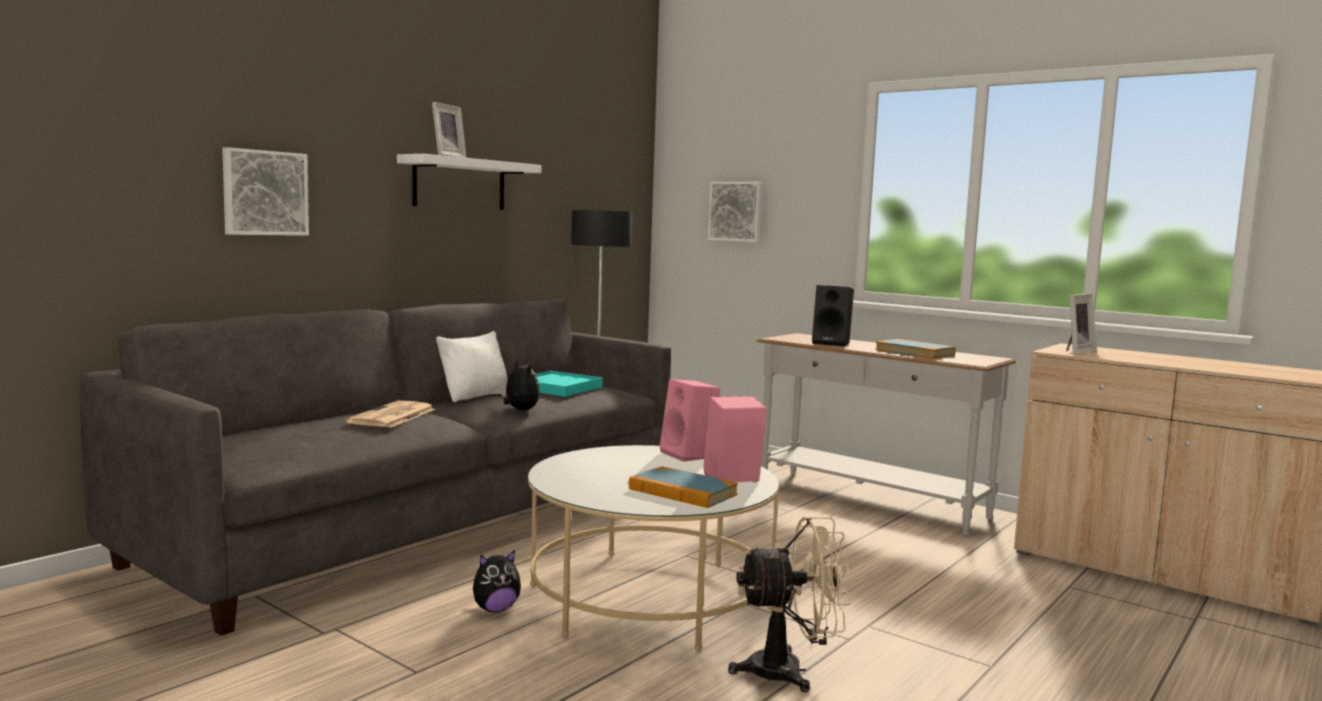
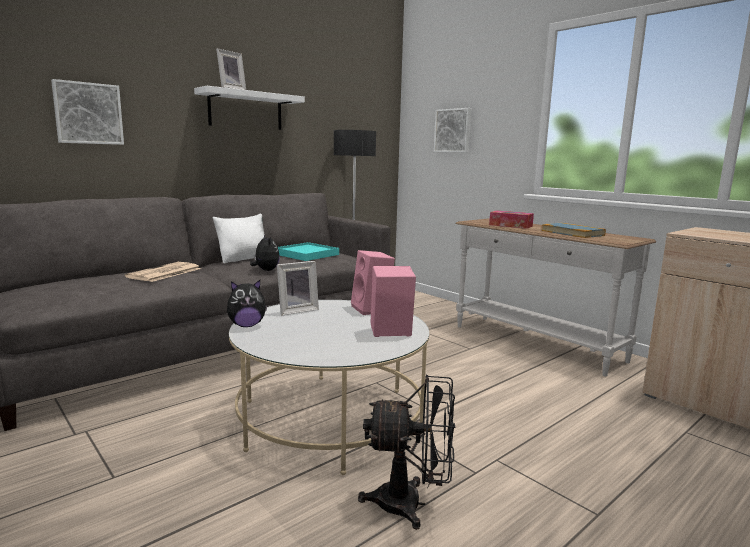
camera: 10 degrees right, 5 degrees up
plush toy [473,550,521,613] -> plush toy moved to [227,280,267,327]
book [629,466,738,508] -> none
beige fan [728,517,851,693] -> black fan [358,375,456,530]
black speaker [812,285,854,347] -> tissue box [489,211,534,229]
picture frame [1066,294,1096,355] -> picture frame moved to [277,261,319,315]

